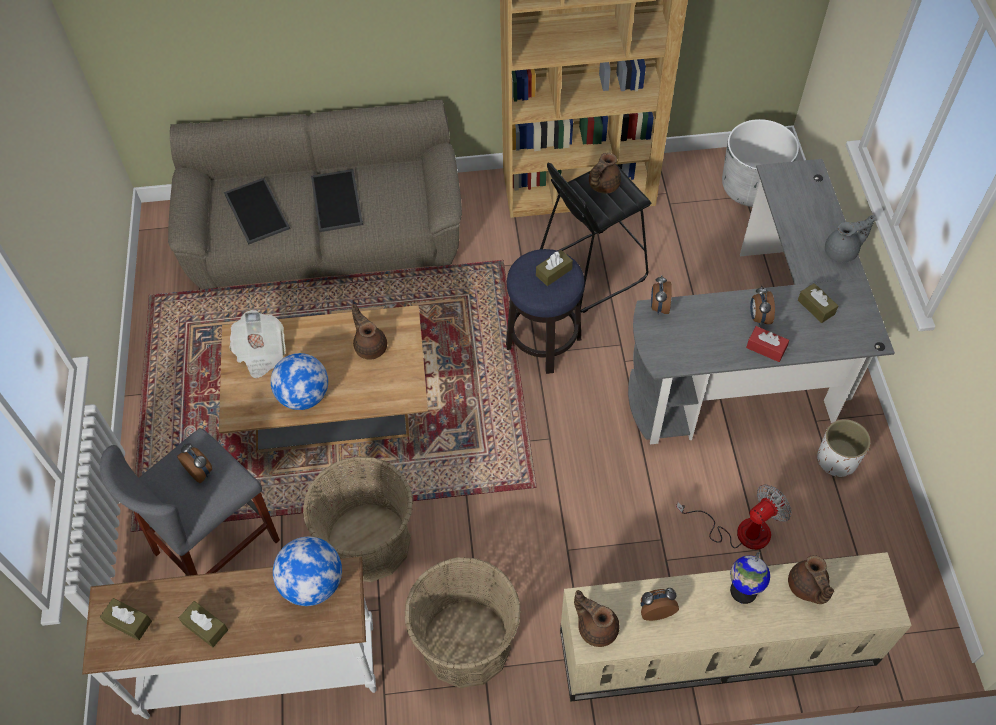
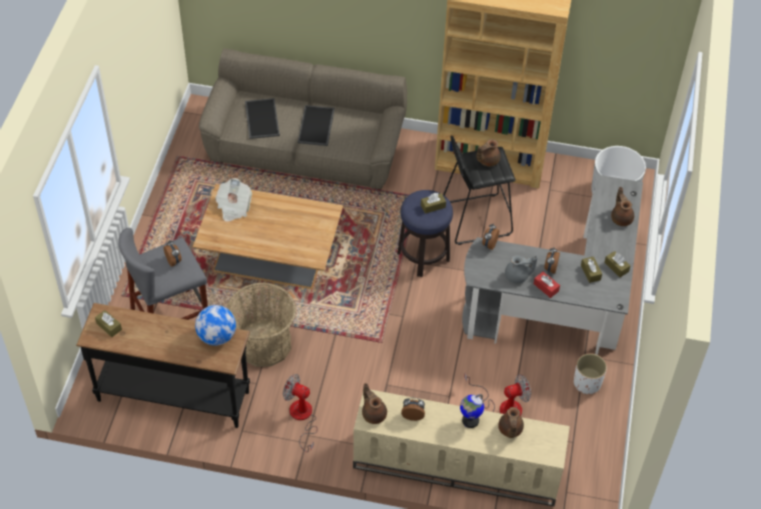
camera: 15 degrees right, 5 degrees down
white console table [82,557,376,719] -> black console table [76,303,250,428]
brown tissue box [178,601,228,648] -> brown tissue box moved to [604,251,630,277]
globe [271,353,328,410] -> none
brown teapot [352,304,387,360] -> brown teapot moved to [611,187,634,226]
basket [404,557,521,688] -> fan [283,374,318,452]
grey teapot [825,215,875,262] -> grey teapot moved to [505,255,537,284]

